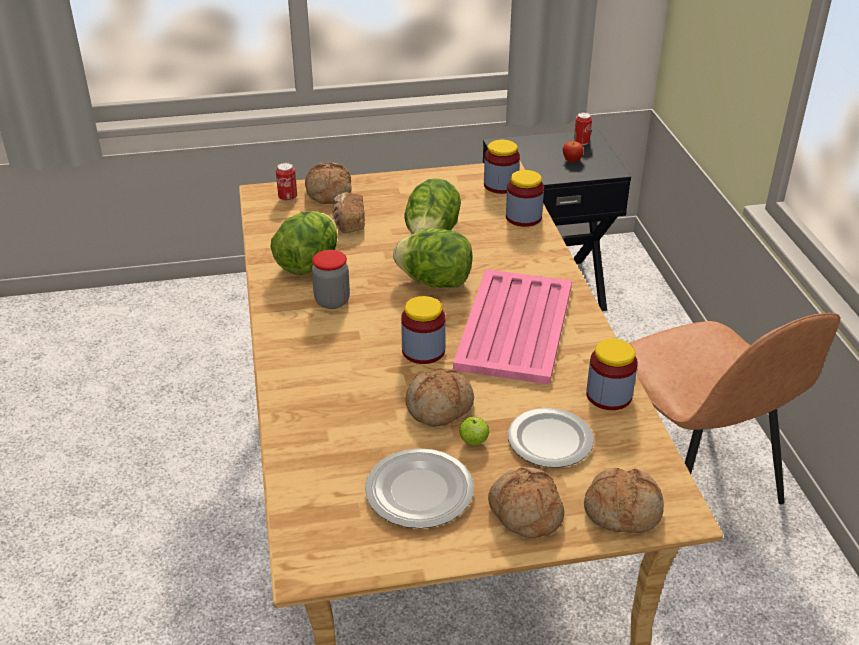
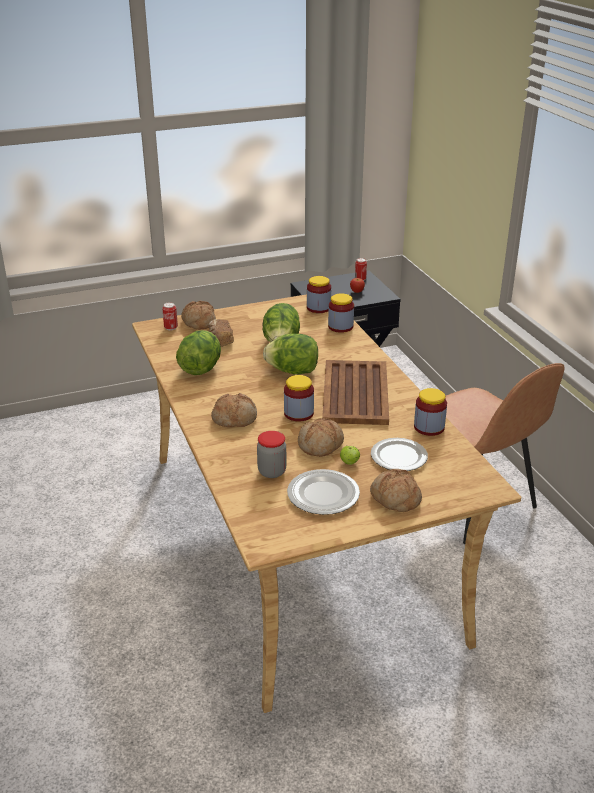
camera: 10 degrees left, 5 degrees down
jar [312,250,350,309] -> jar moved to [257,431,286,478]
pink tray [453,269,572,385] -> brown tray [322,360,389,425]
bread [584,468,664,533] -> bread moved to [211,393,257,427]

